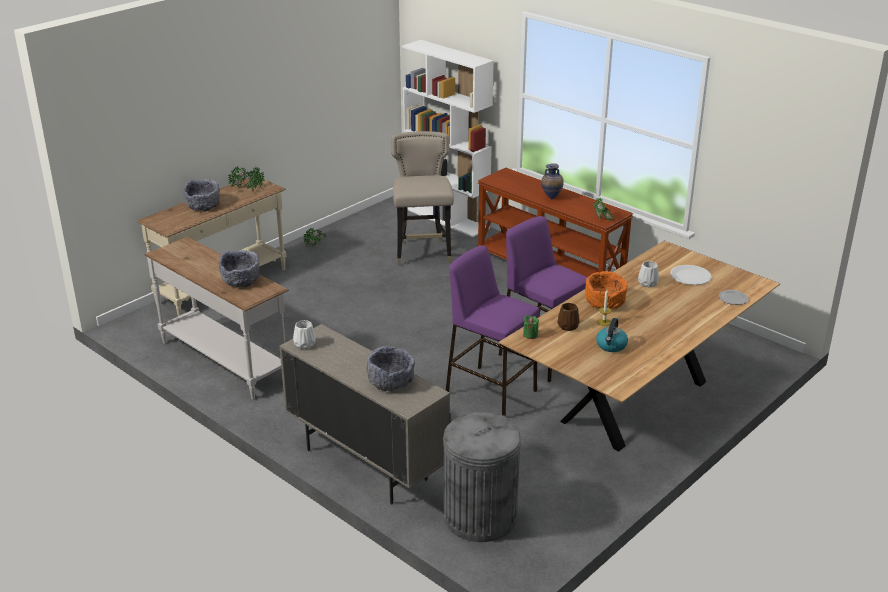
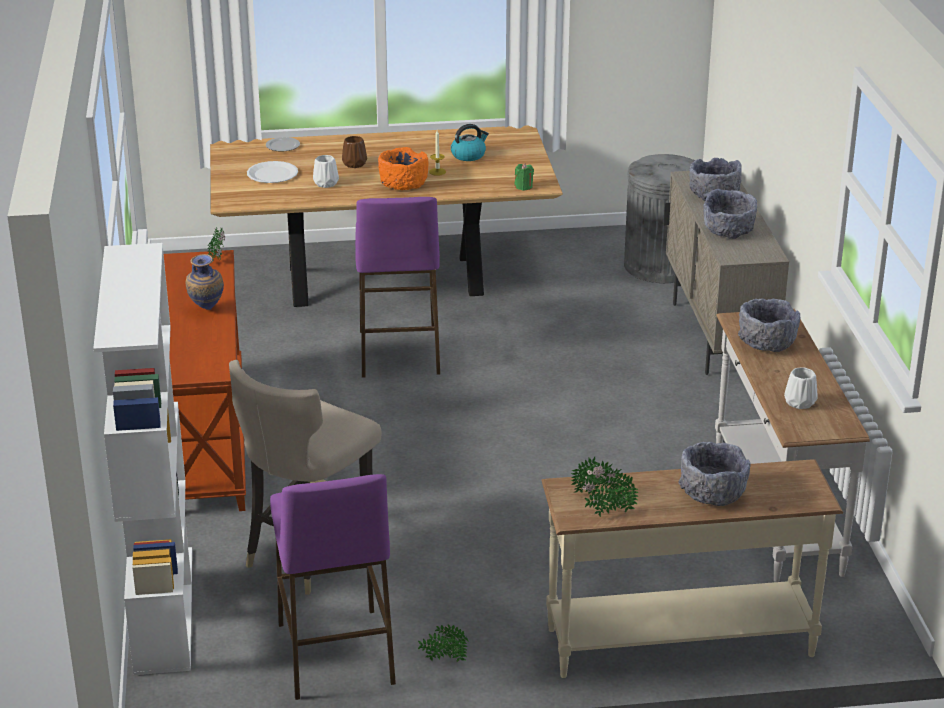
camera: 140 degrees left, 0 degrees up
white vase [293,320,316,349] -> white vase moved to [784,367,817,409]
purple stool [446,245,540,416] -> purple stool moved to [270,474,396,700]
brown vase [557,303,579,331] -> brown vase moved to [342,136,367,168]
none -> grey bowl [703,189,757,239]

